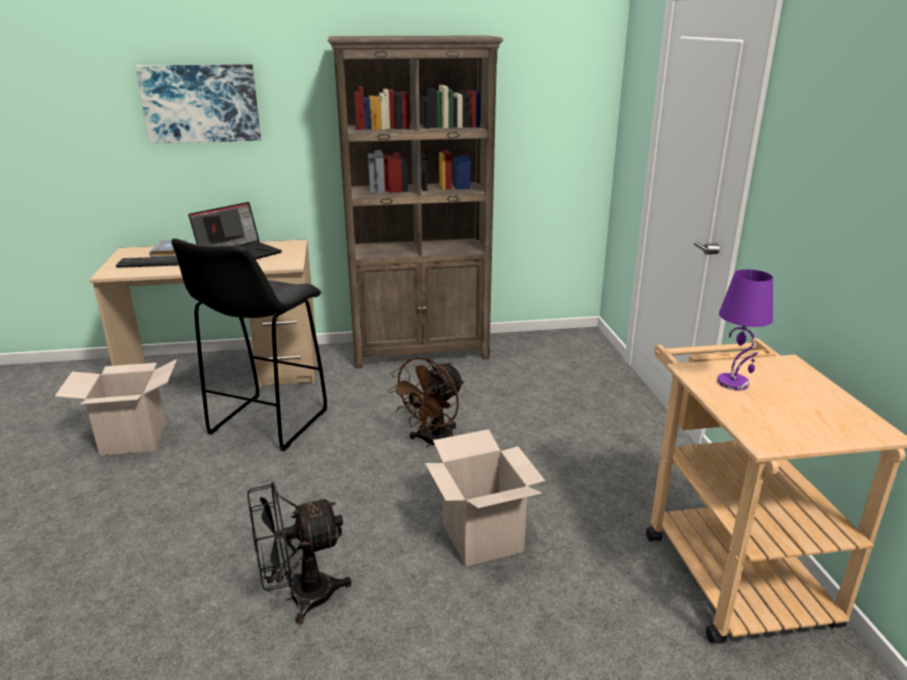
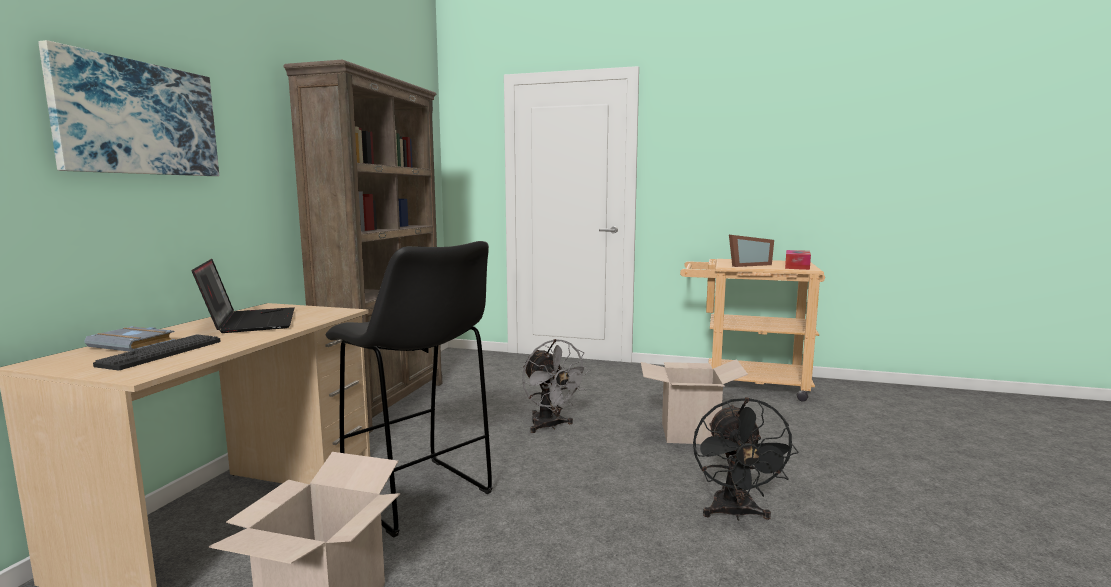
camera: 65 degrees left, 15 degrees down
brown fan [388,357,464,447] -> grey fan [522,339,590,433]
purple table lamp [717,269,773,391] -> picture frame [729,235,774,267]
none -> tissue box [785,250,811,270]

